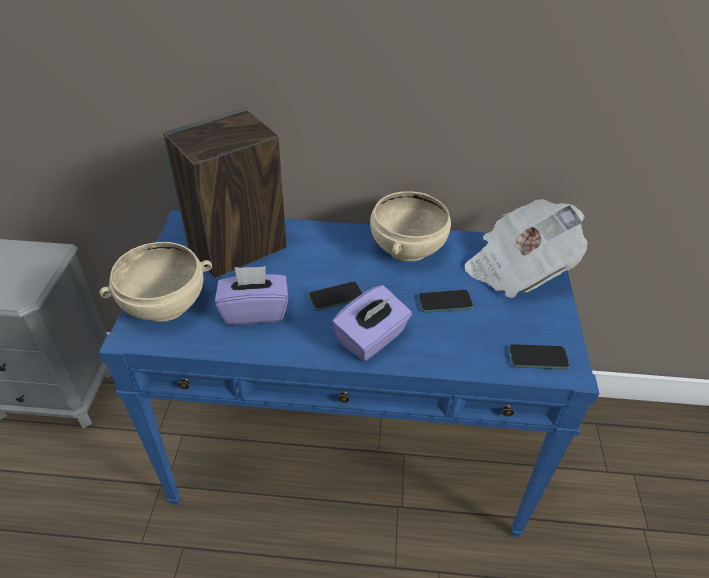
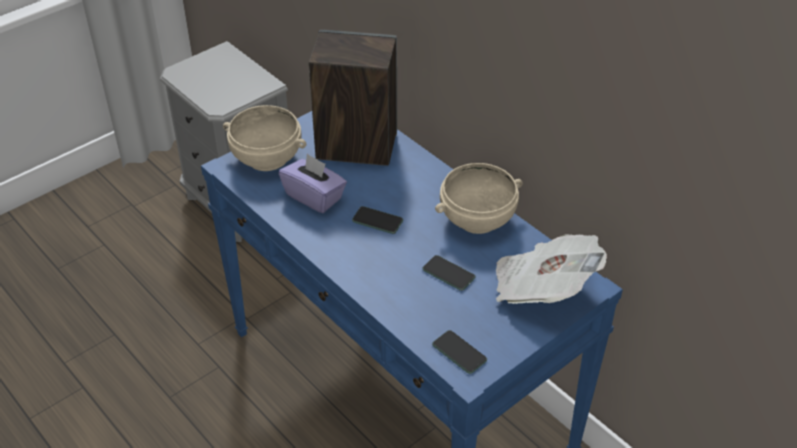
camera: 45 degrees right, 0 degrees up
purple tissue box [332,285,412,361] -> none

